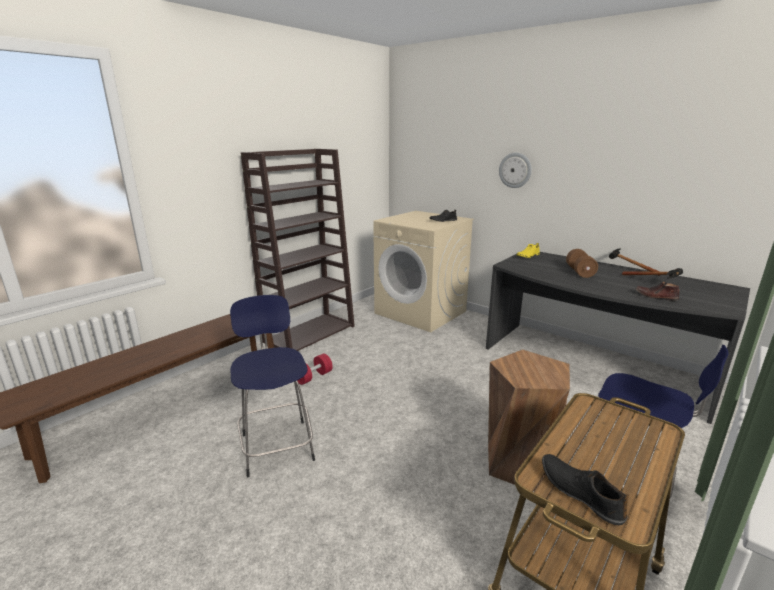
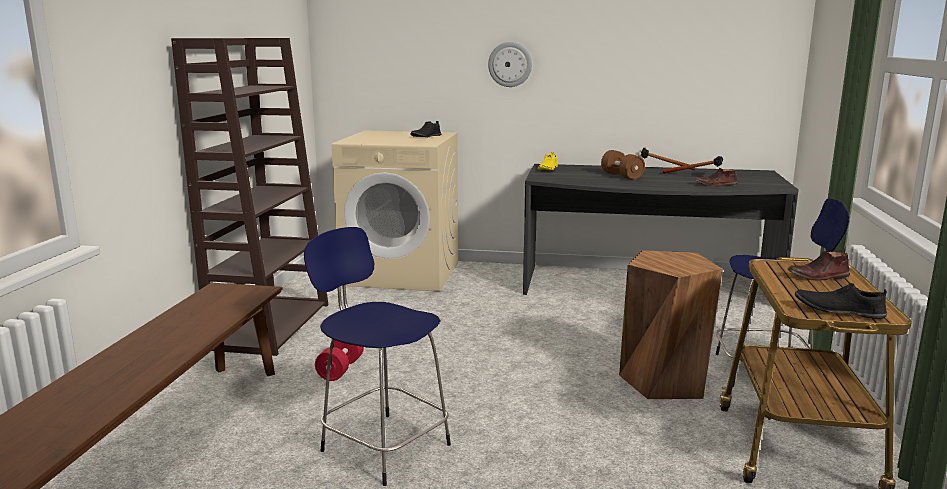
camera: 30 degrees left, 5 degrees down
none -> brown shoe [787,251,850,281]

